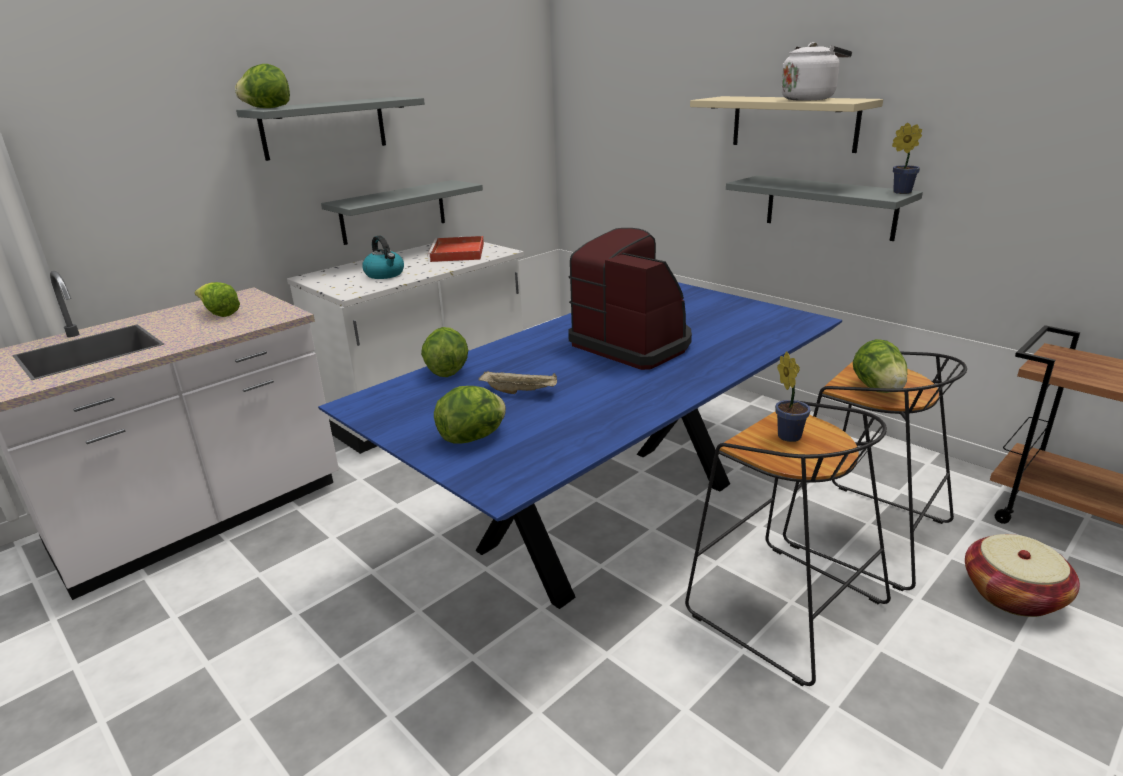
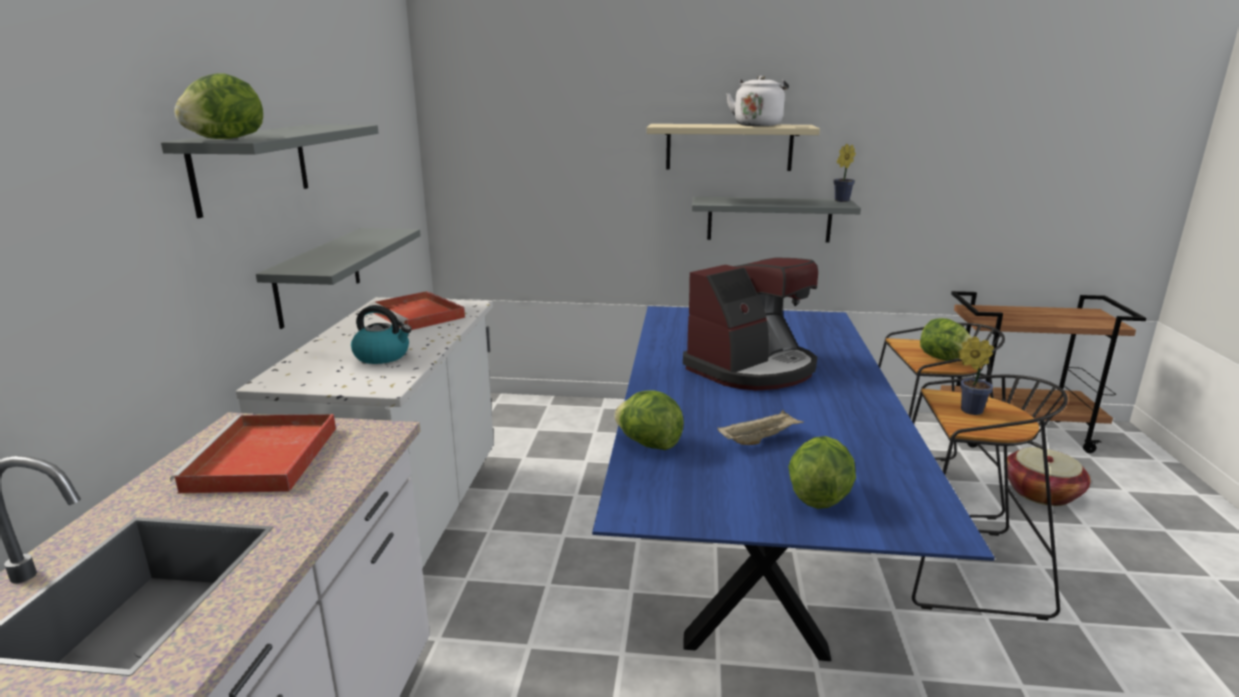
camera: 40 degrees left, 5 degrees down
lettuce [194,282,240,317] -> red tray [170,414,336,493]
coffee machine [568,228,692,370] -> coffee machine turned 135 degrees clockwise [683,257,818,391]

